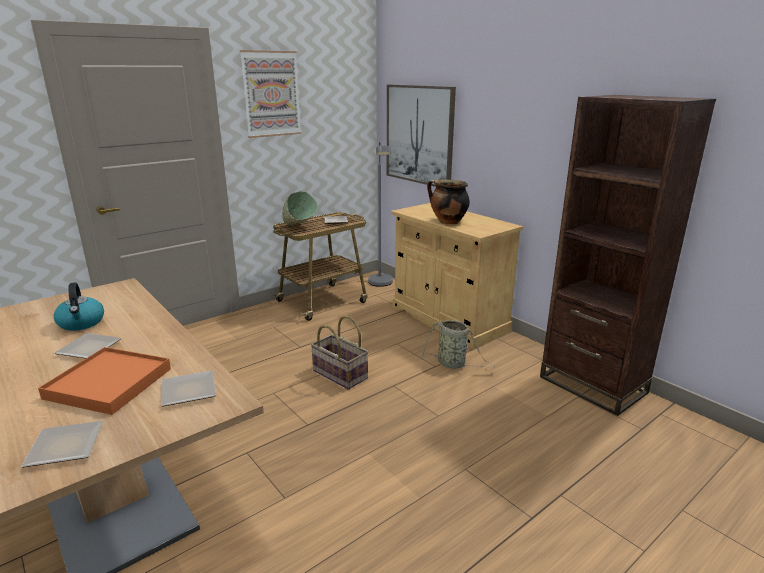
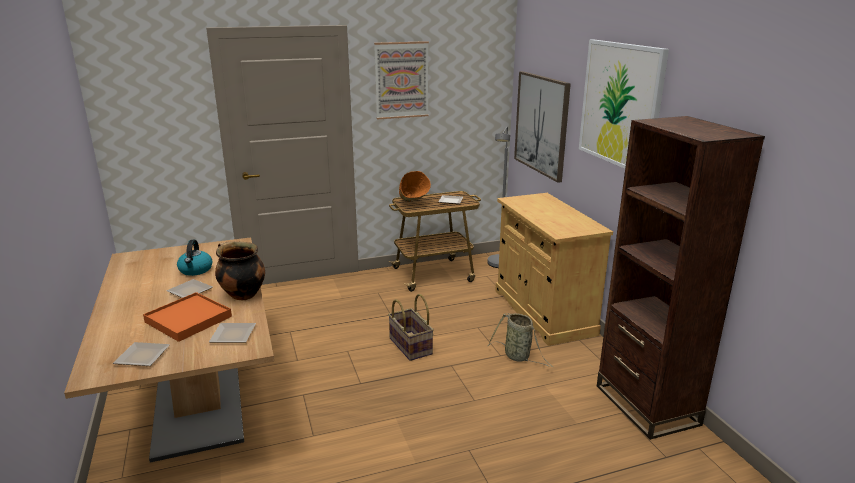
camera: 20 degrees right, 0 degrees up
green bowl [282,191,318,226] -> orange bowl [399,171,431,202]
cooking pot [427,179,470,224] -> cooking pot moved to [215,242,265,300]
none -> picture [579,40,669,169]

